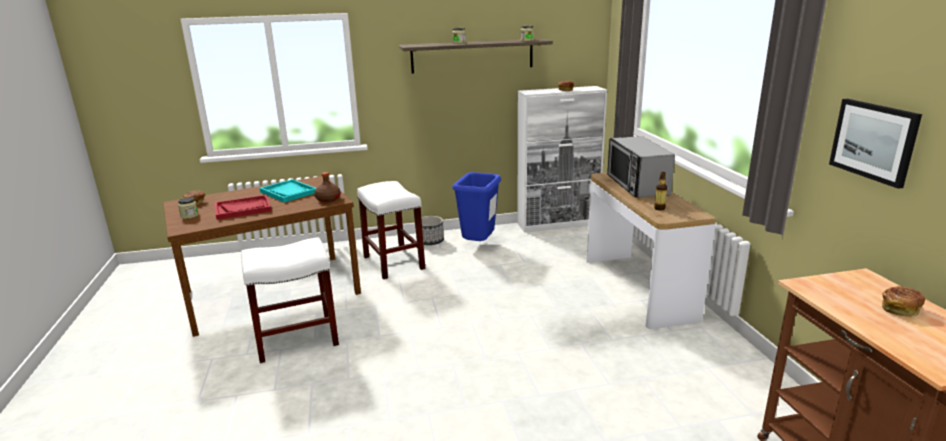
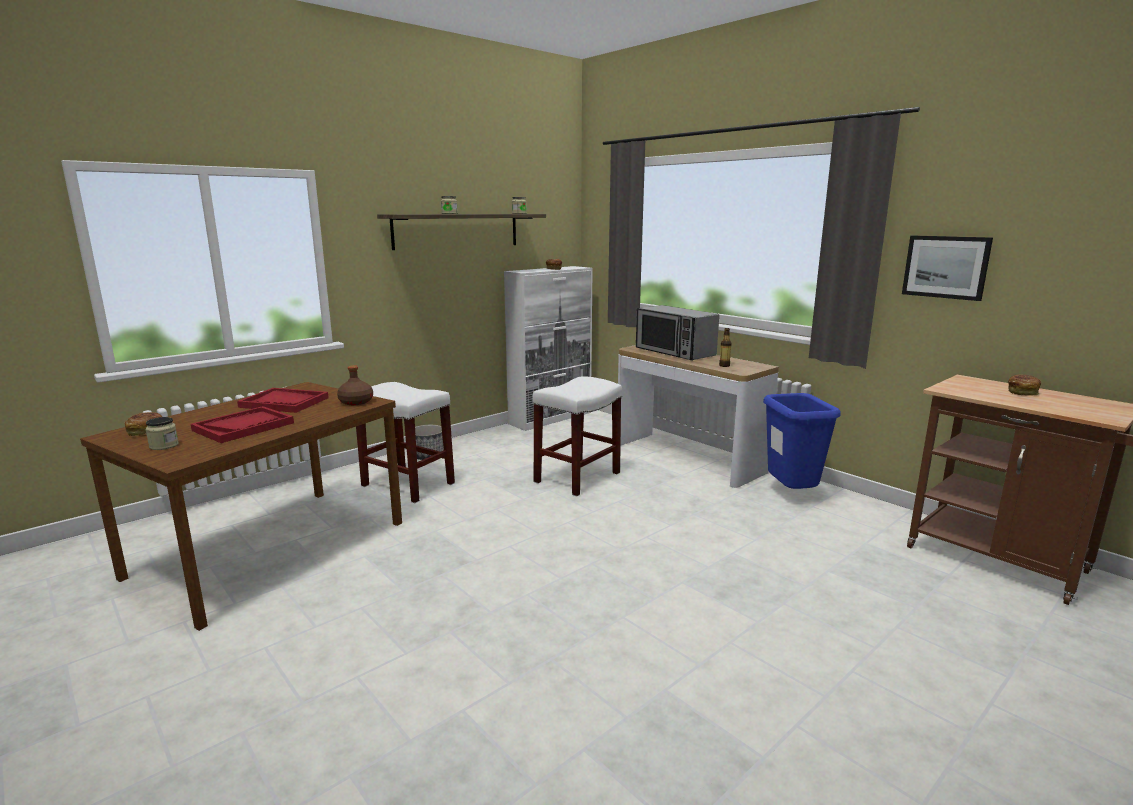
camera: 30 degrees left, 5 degrees down
white stool [241,237,339,364] -> white stool moved to [533,377,622,497]
turquoise tray [260,179,316,202] -> red tray [237,388,329,413]
blue trash can [452,172,501,241] -> blue trash can moved to [763,393,841,489]

